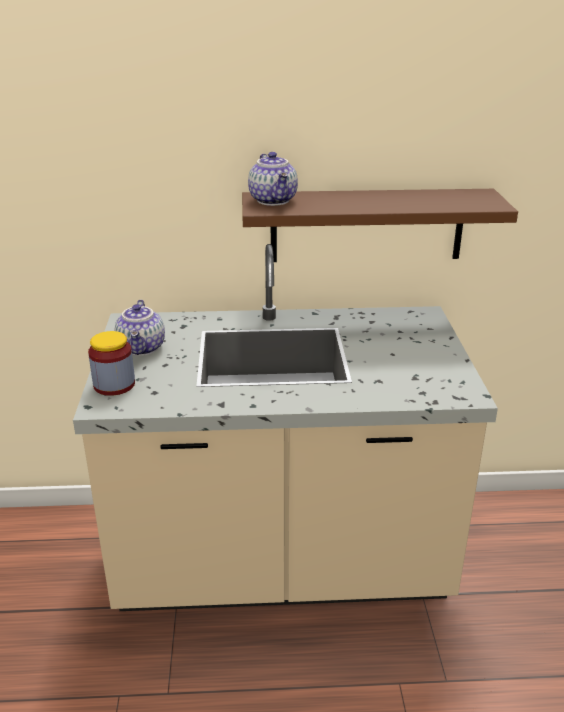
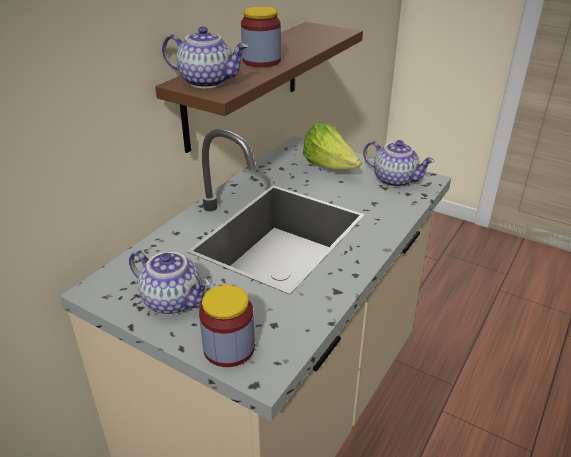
camera: 55 degrees left, 5 degrees up
none -> jar [241,6,281,67]
none -> lettuce [303,123,362,170]
none -> teapot [363,140,435,187]

